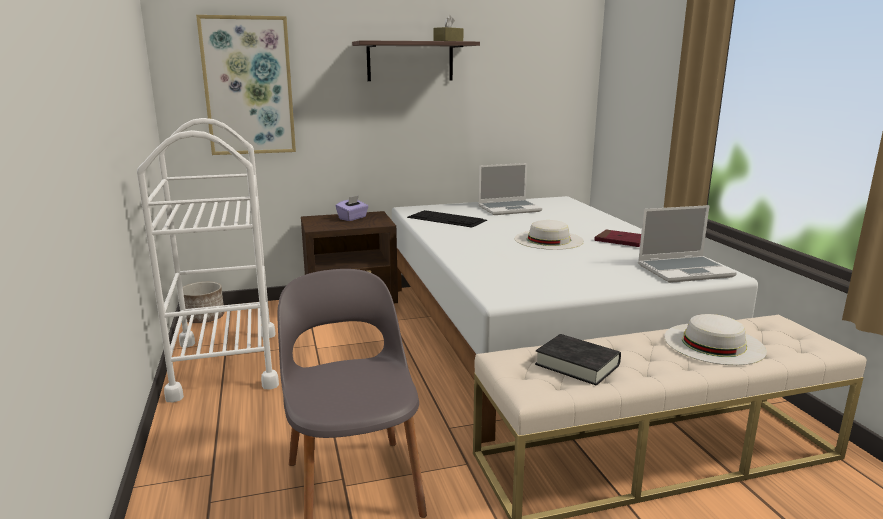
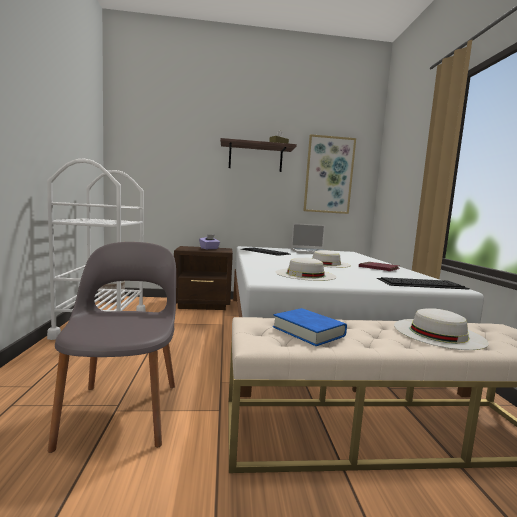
camera: 10 degrees right, 10 degrees down
picture [196,15,296,155] -> picture moved to [303,134,356,214]
black book [535,334,621,386] -> blue book [273,308,347,346]
laptop [638,205,737,283] -> keyboard [377,277,470,290]
none -> white hat [276,258,336,281]

